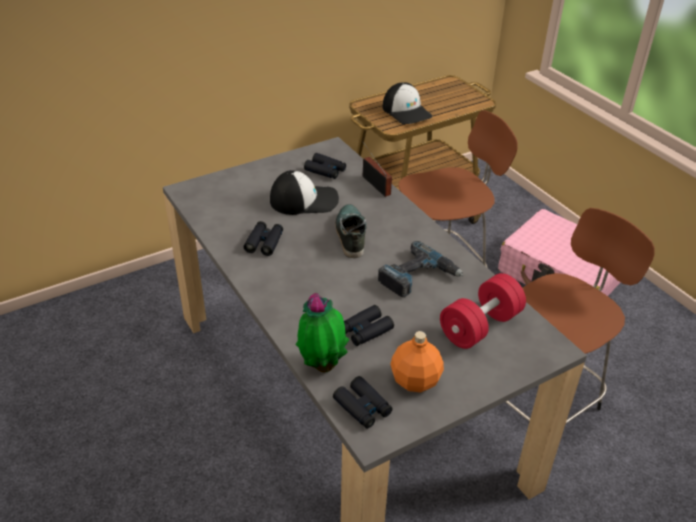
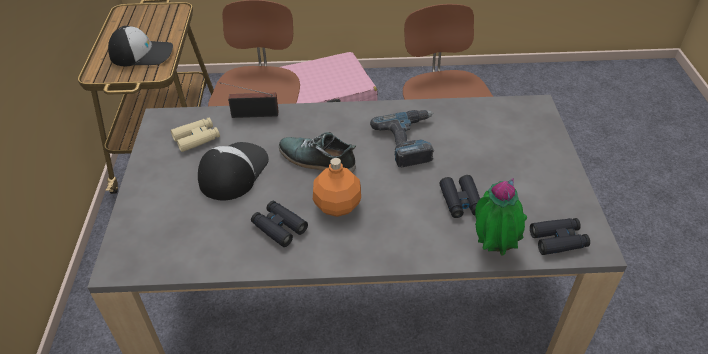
camera: 60 degrees left, 5 degrees up
black binoculars [304,153,346,179] -> beige binoculars [171,118,220,152]
orange bottle [390,331,444,393] -> orange bottle moved to [313,158,361,217]
red dumbbell [440,273,526,349] -> none

